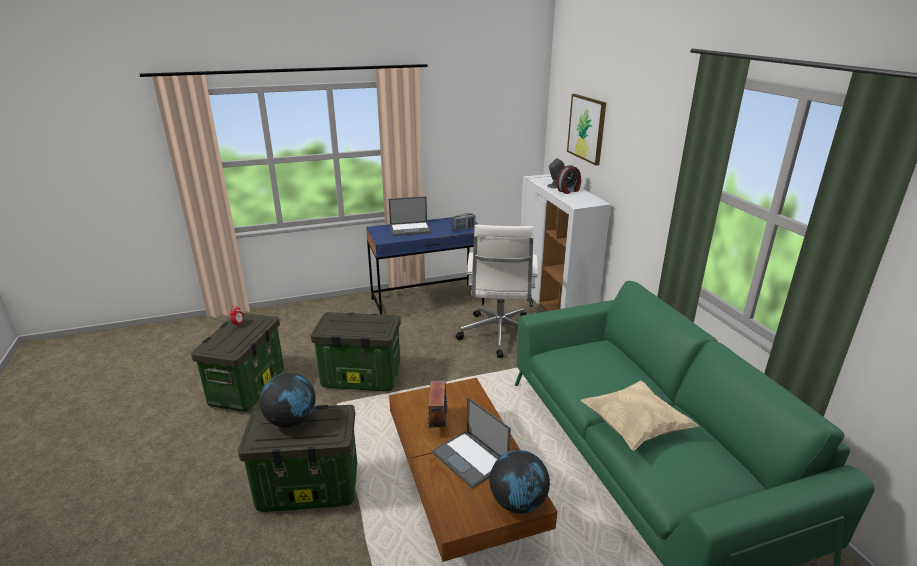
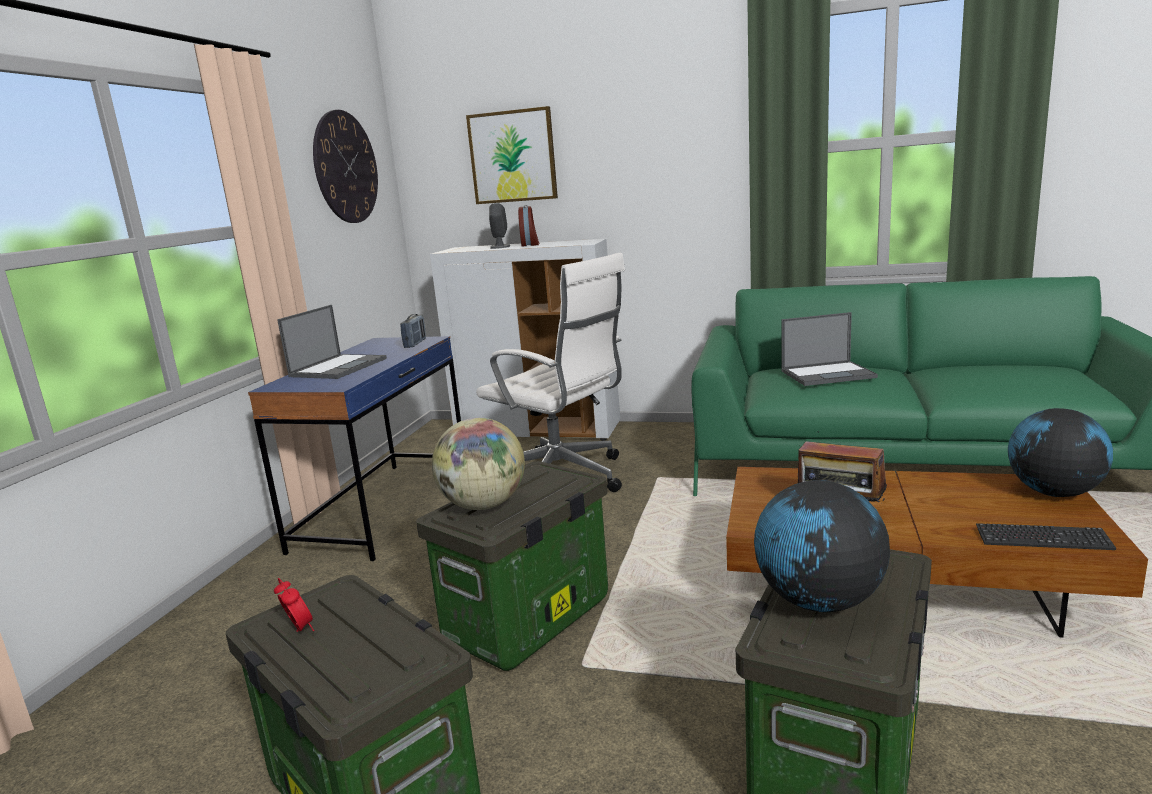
camera: 55 degrees left, 10 degrees down
laptop [432,397,511,489] -> laptop moved to [782,312,878,386]
beige pillow [581,381,699,450] -> none
none -> wall clock [313,110,378,223]
none -> globe [432,418,525,510]
none -> keyboard [976,523,1116,550]

